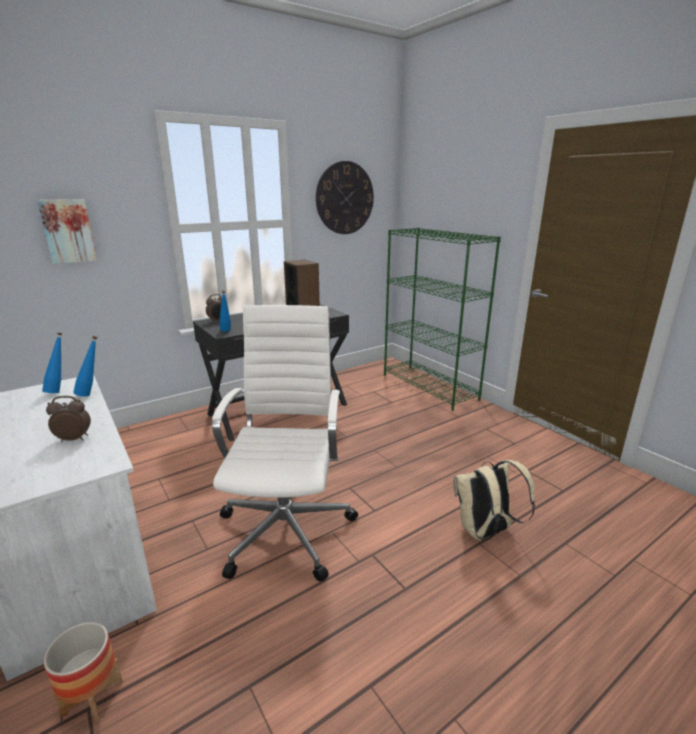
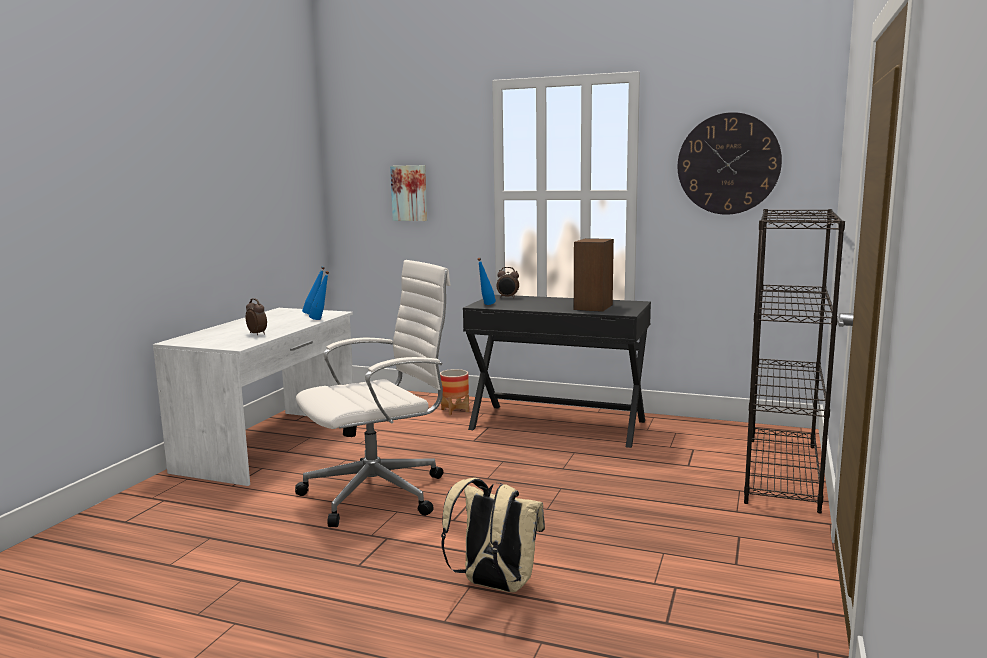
camera: 55 degrees right, 10 degrees down
planter [44,622,123,723] -> planter moved to [440,369,469,415]
green bookcase [384,228,501,411] -> black bookcase [744,209,845,513]

